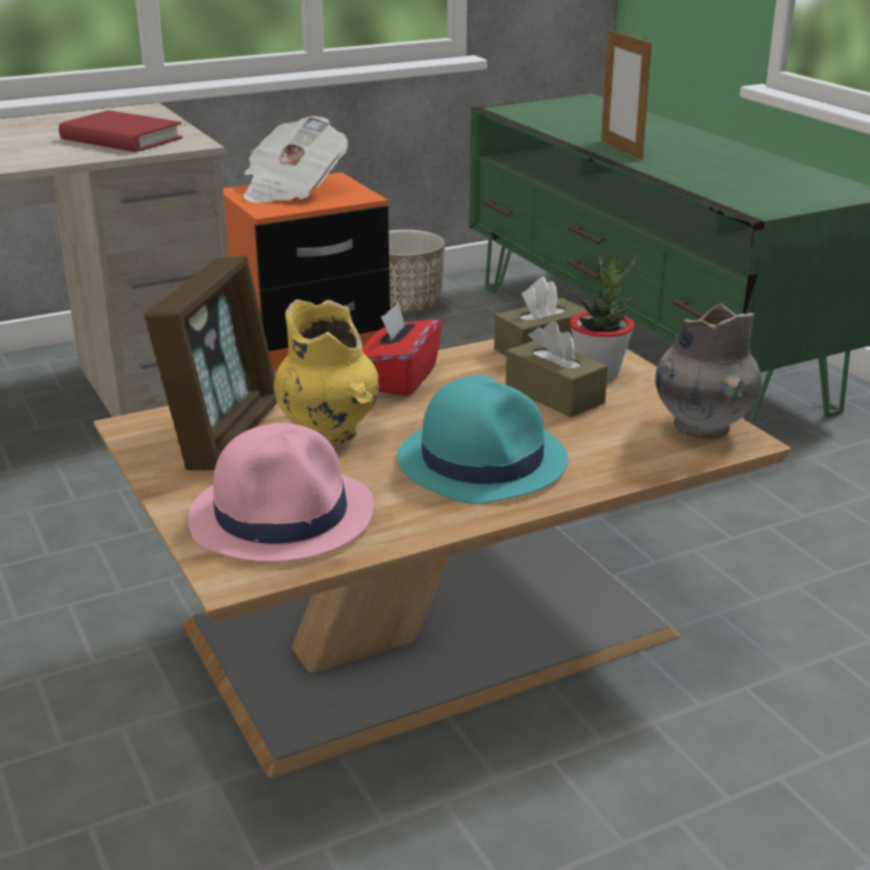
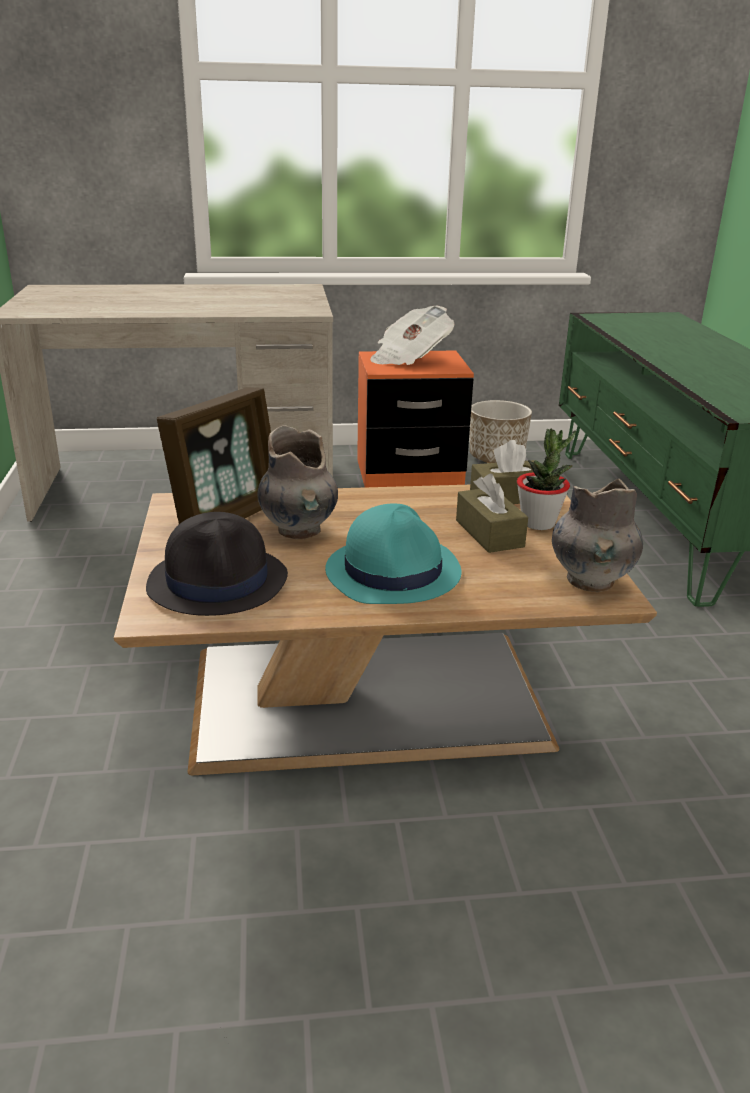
camera: 20 degrees right, 0 degrees up
red book [59,110,183,152] -> none
pink hat [188,423,374,562] -> black hat [146,512,288,616]
yellow vase [274,299,379,445] -> grey vase [257,425,338,540]
red tissue box [362,302,442,396] -> none
picture frame [601,27,652,160] -> none

